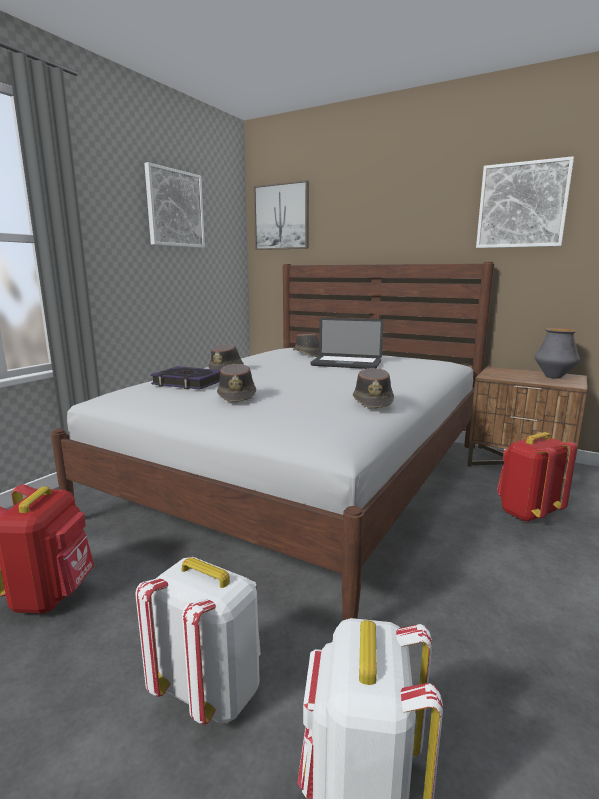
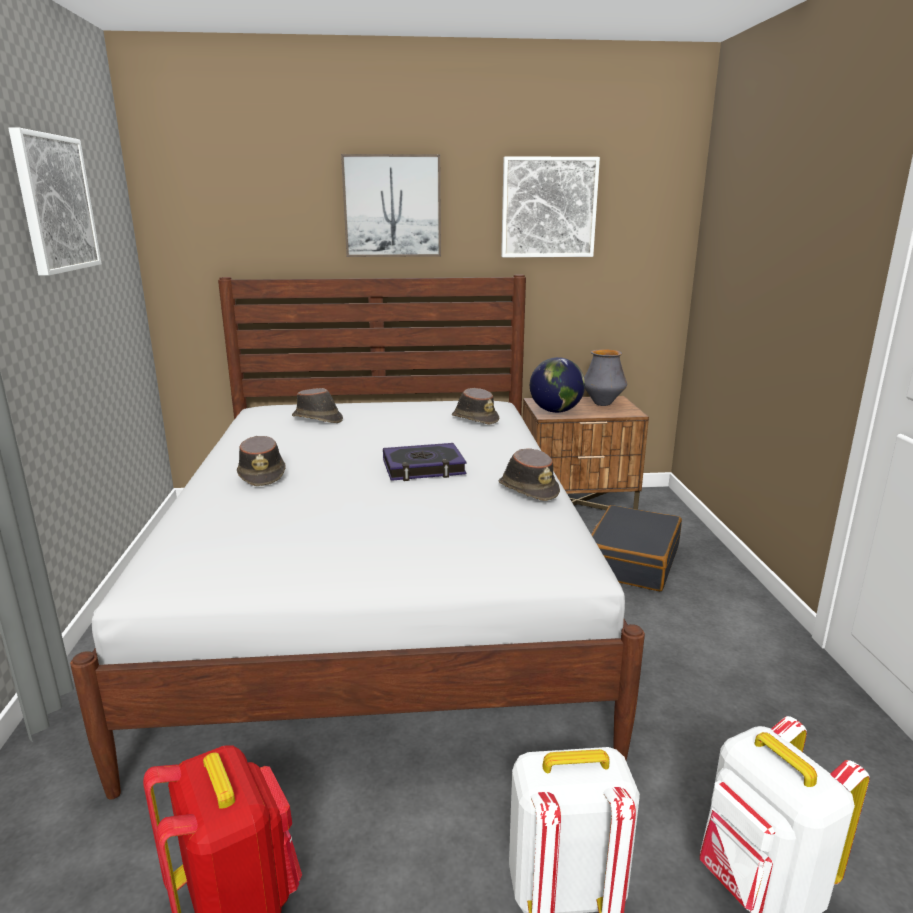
camera: 35 degrees left, 5 degrees up
book [151,366,220,390] -> book moved to [383,443,467,481]
brown hat [217,364,256,402] -> brown hat moved to [452,388,499,424]
picture [254,180,309,250] -> picture moved to [341,154,441,257]
laptop [310,318,384,369] -> none
red backpack [497,432,577,522] -> black suitcase [591,505,682,591]
none -> globe [530,357,585,413]

